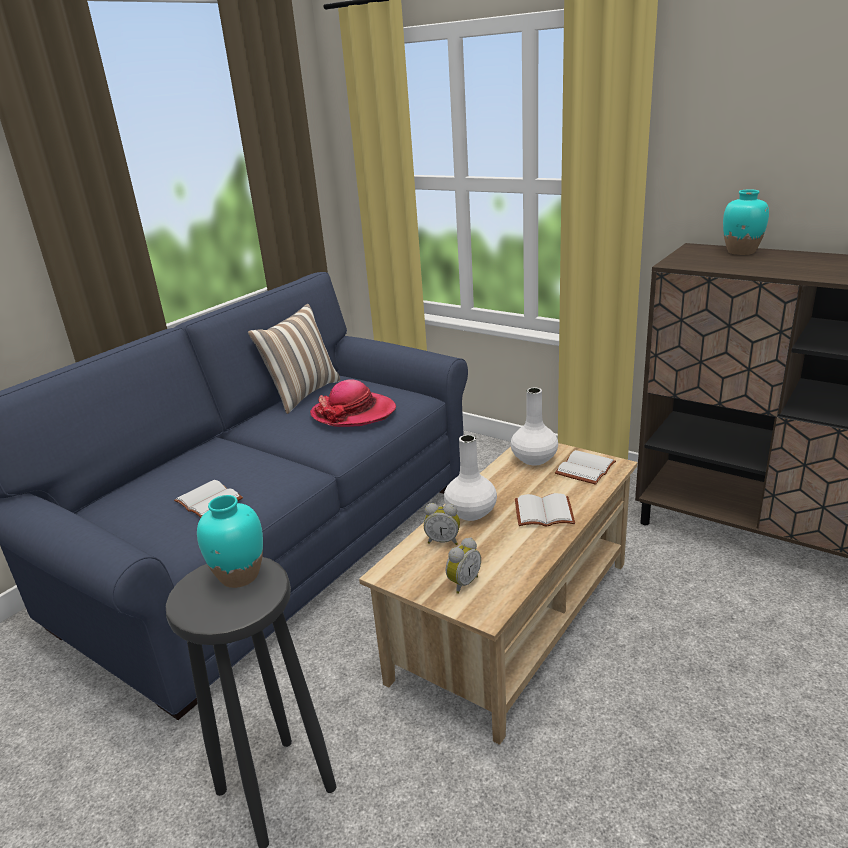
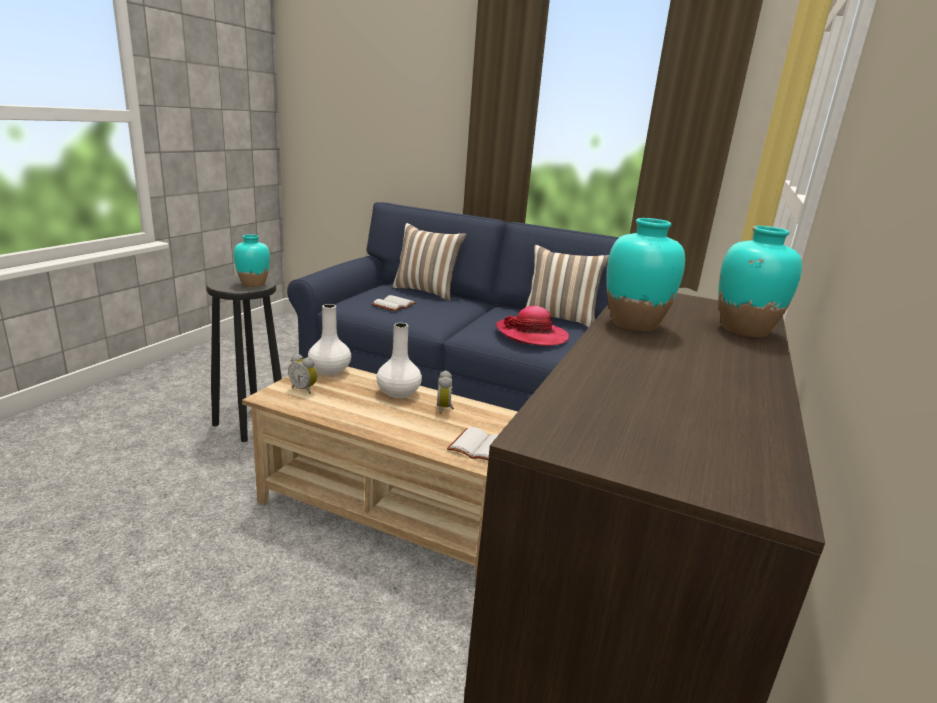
camera: 75 degrees right, 5 degrees down
alarm clock [424,503,460,545] -> alarm clock moved to [437,370,454,414]
white vase [511,387,558,465] -> white vase moved to [308,304,351,375]
white book [515,493,575,527] -> none
none -> pillow [392,223,466,301]
none -> turquoise vase [607,218,685,331]

